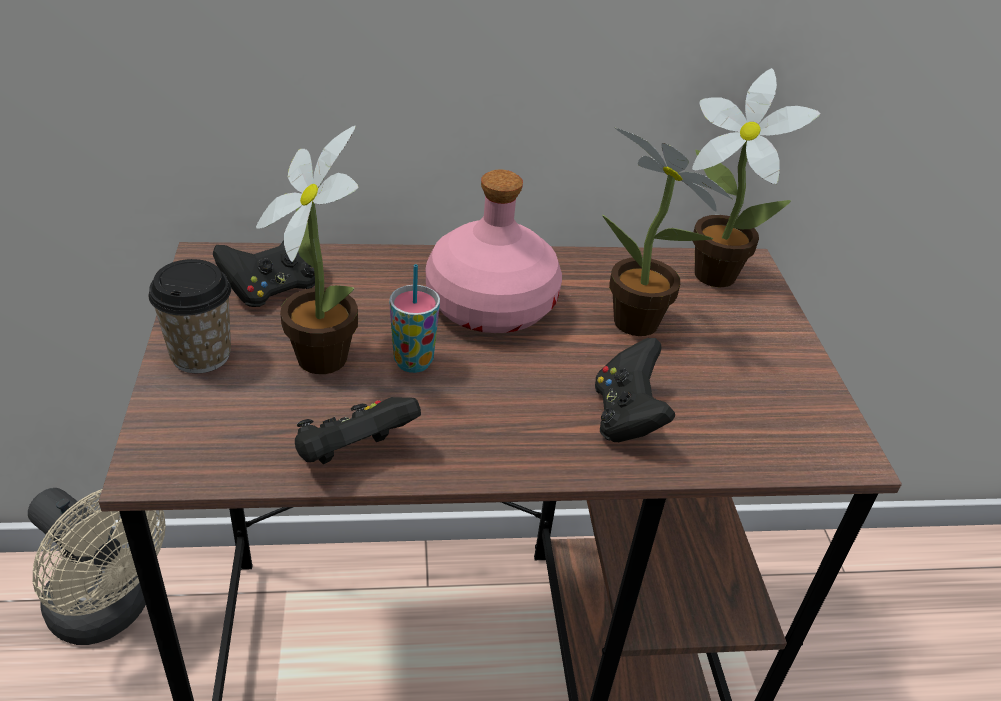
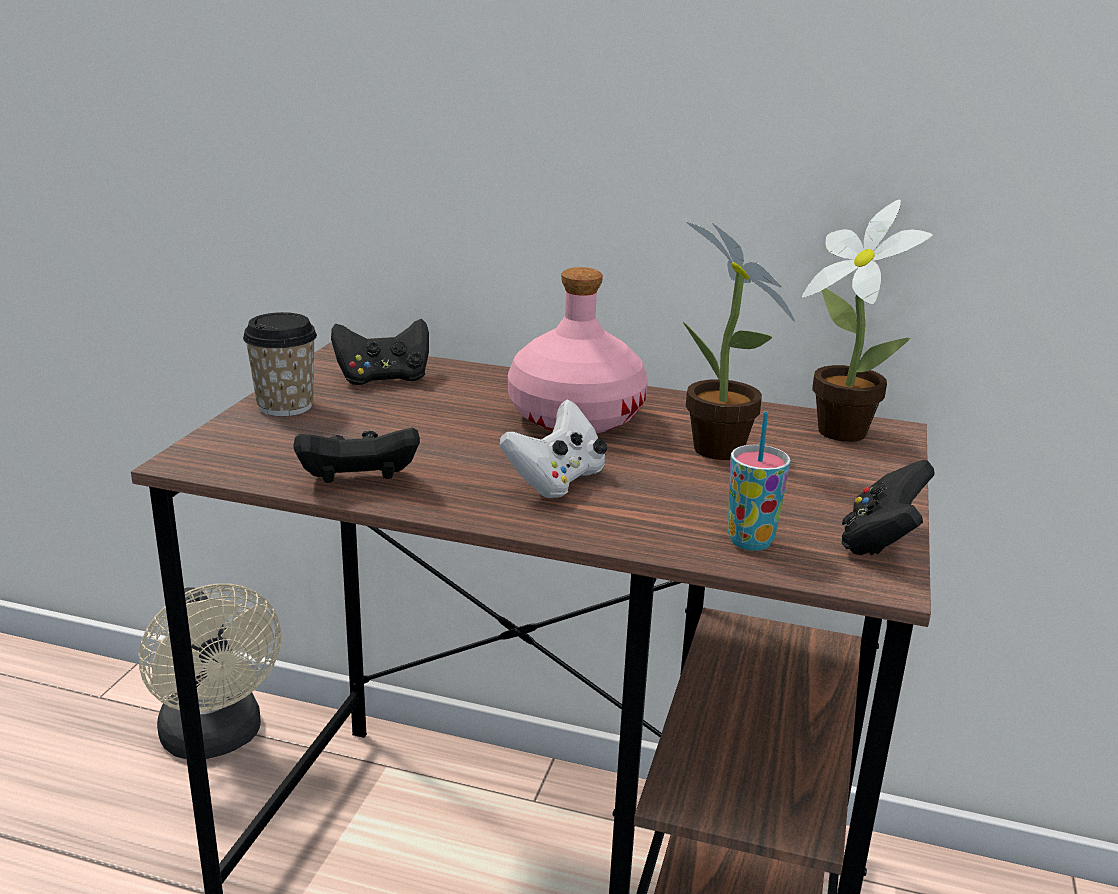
camera: 25 degrees right, 15 degrees down
potted plant [256,126,359,374] -> none
cup [390,264,440,373] -> cup moved to [728,412,791,551]
black game controller [595,338,675,442] -> black game controller moved to [841,460,935,556]
none -> white game controller [499,400,607,499]

